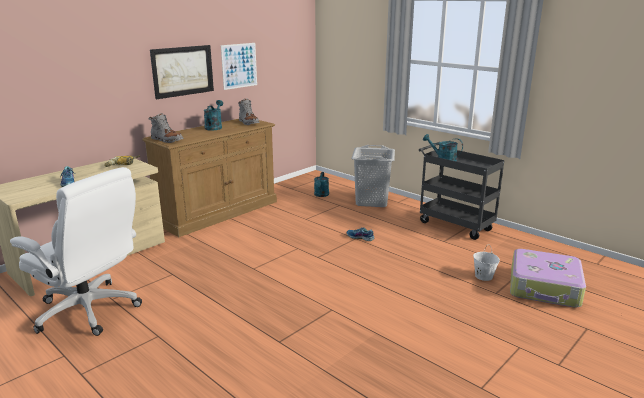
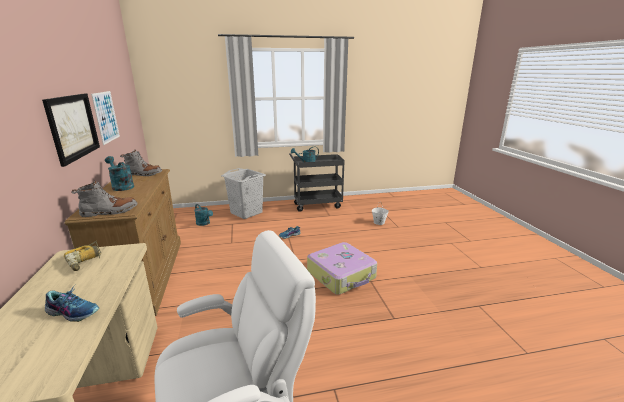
camera: 55 degrees left, 0 degrees up
suitcase [510,249,586,308] -> suitcase moved to [307,242,377,295]

